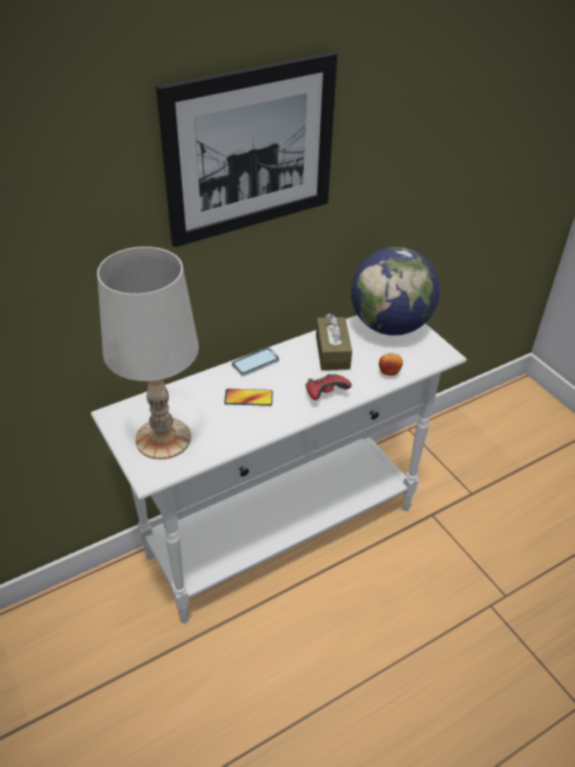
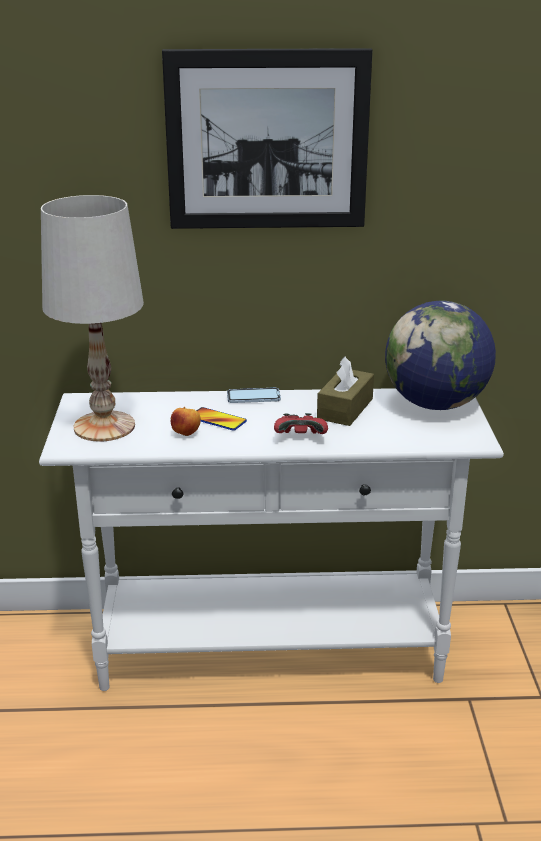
camera: 30 degrees right, 15 degrees down
apple [379,353,403,376] -> apple moved to [171,407,201,436]

